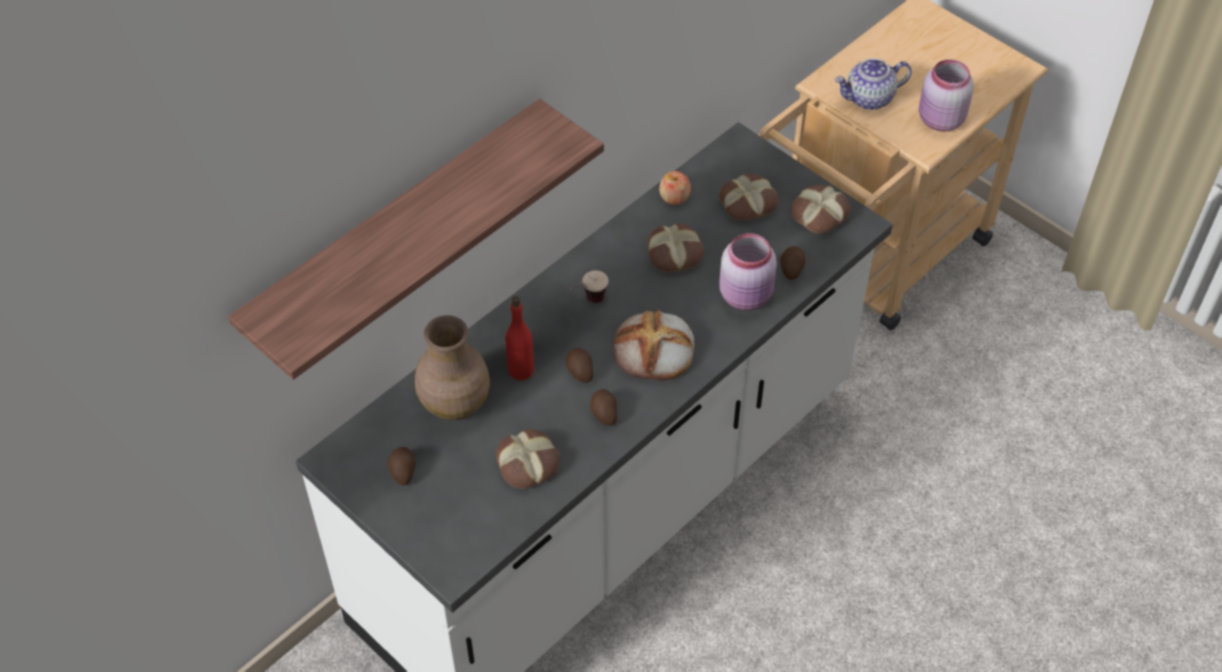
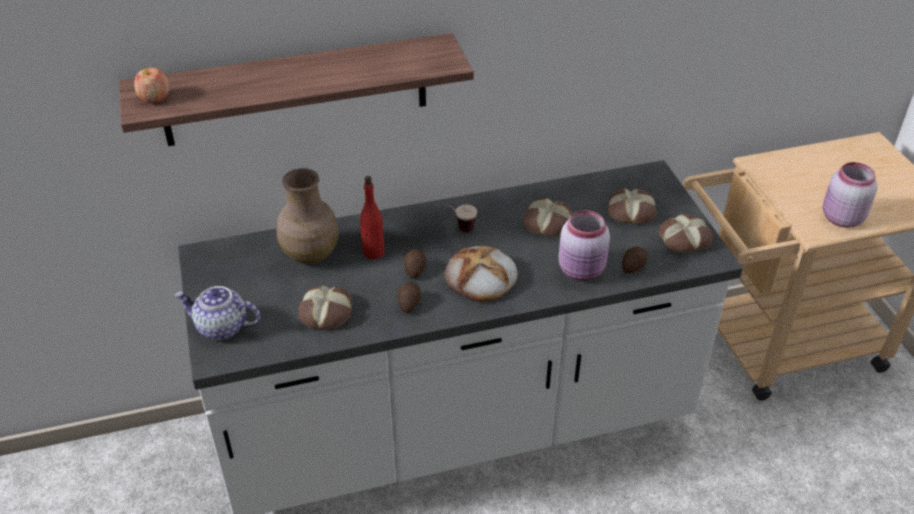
camera: 30 degrees right, 10 degrees down
potato [388,447,416,486] -> none
apple [659,171,691,205] -> apple moved to [134,68,170,103]
teapot [835,58,912,110] -> teapot moved to [175,286,260,340]

